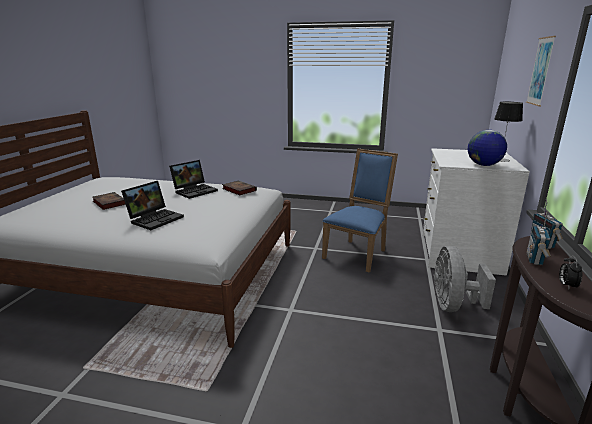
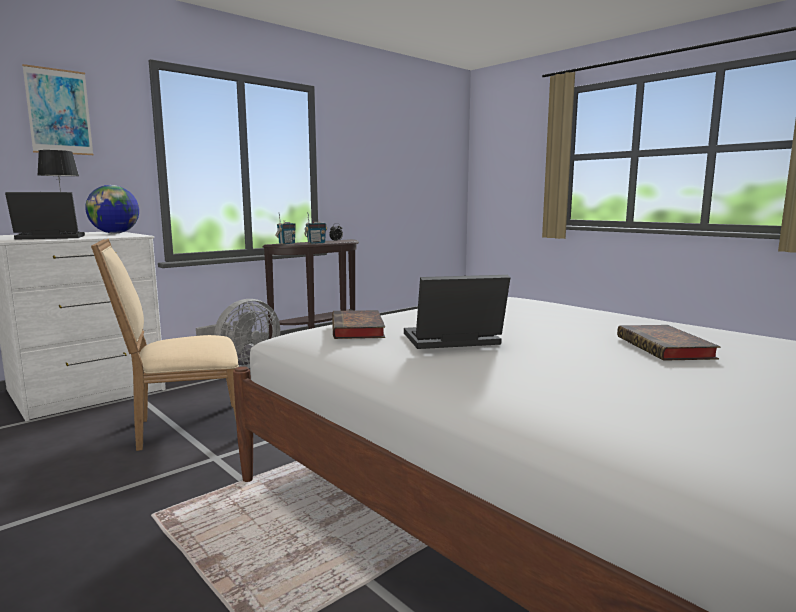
camera: 145 degrees left, 10 degrees down
laptop [121,181,184,230] -> laptop moved to [5,192,85,240]
blue chair [322,148,398,272] -> beige chair [91,239,239,451]

